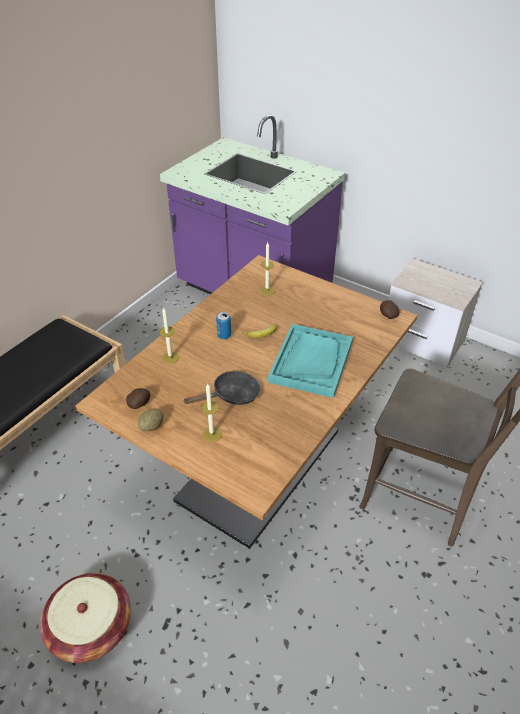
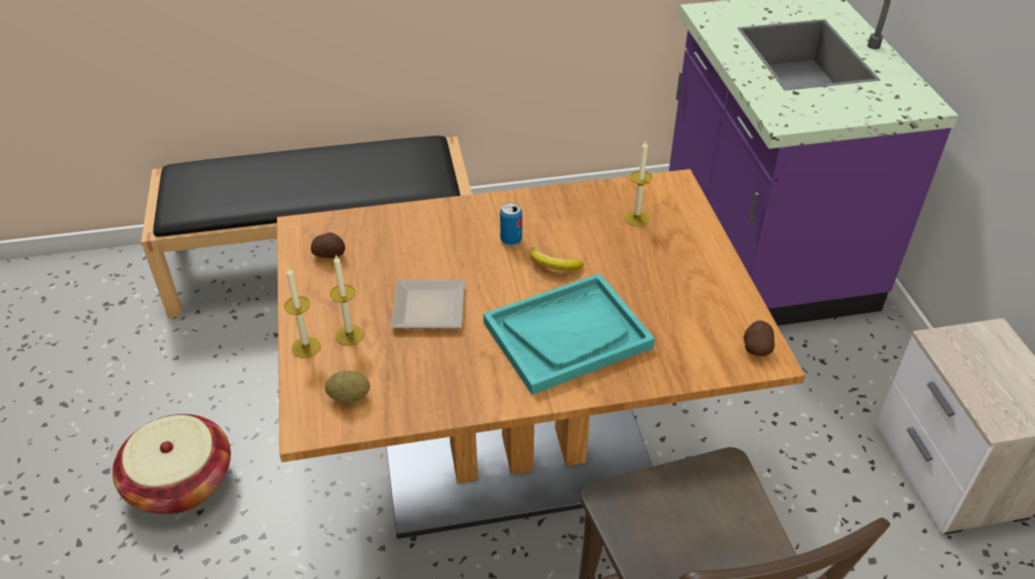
camera: 45 degrees right, 0 degrees up
potato [138,409,163,431] -> potato moved to [325,371,370,403]
candle [159,308,179,364] -> candle moved to [284,266,321,358]
black frying pan [183,371,261,405] -> plate [391,280,465,329]

